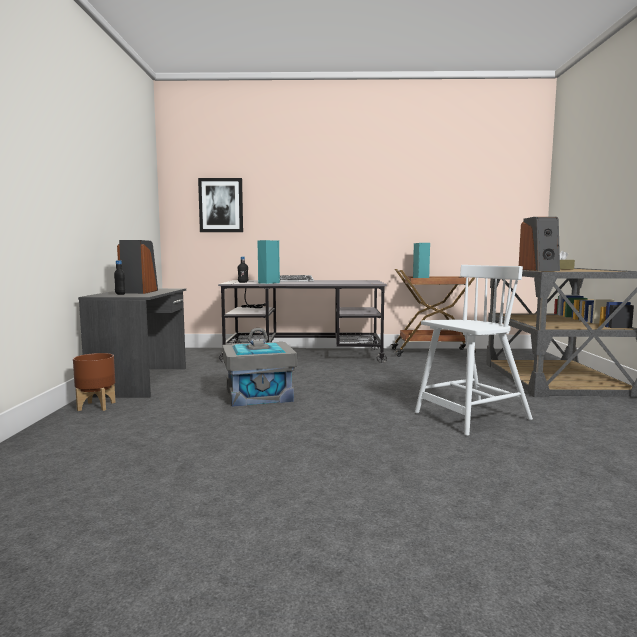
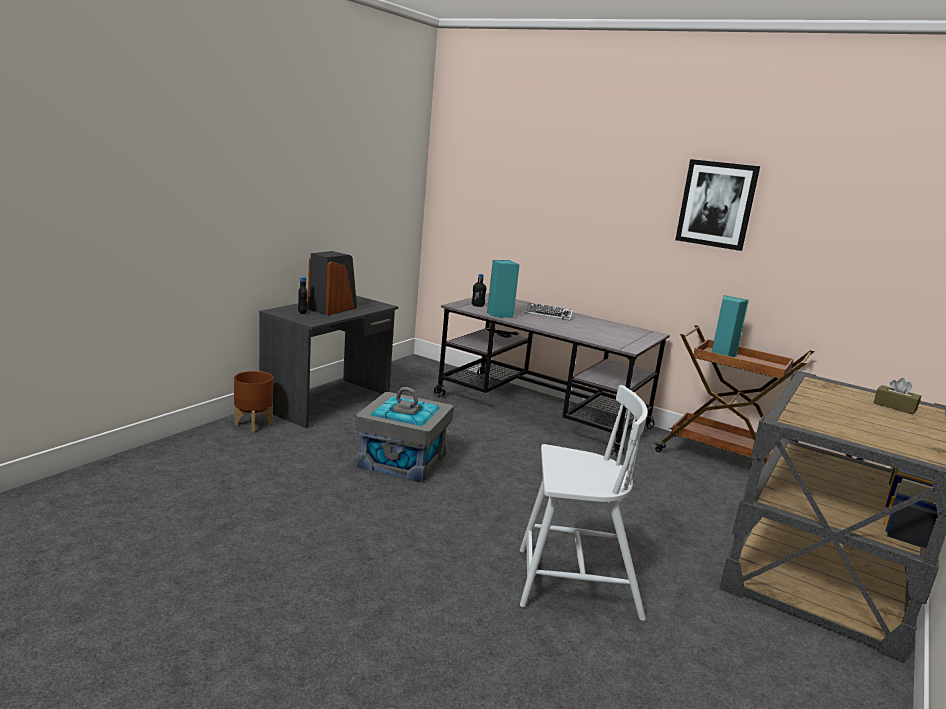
camera: 30 degrees right, 10 degrees up
picture [198,178,243,232] -> picture moved to [675,159,760,251]
speaker [519,217,560,271] -> none

